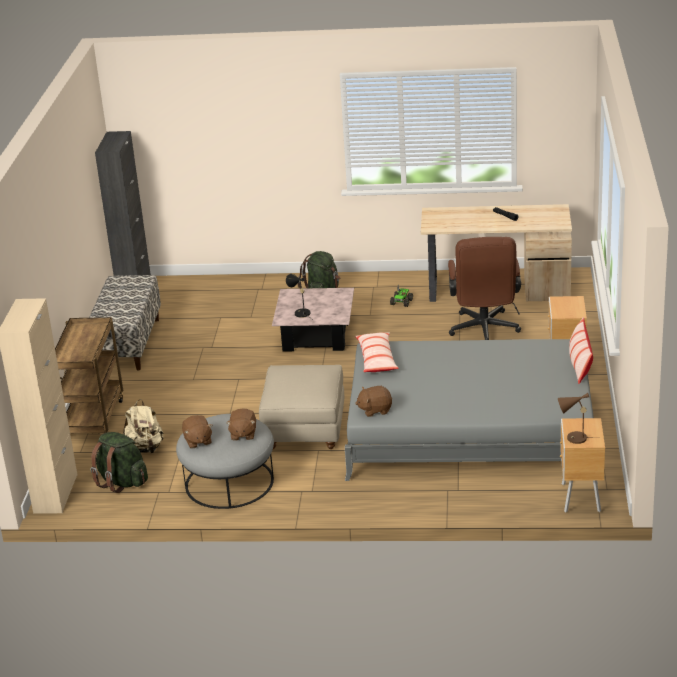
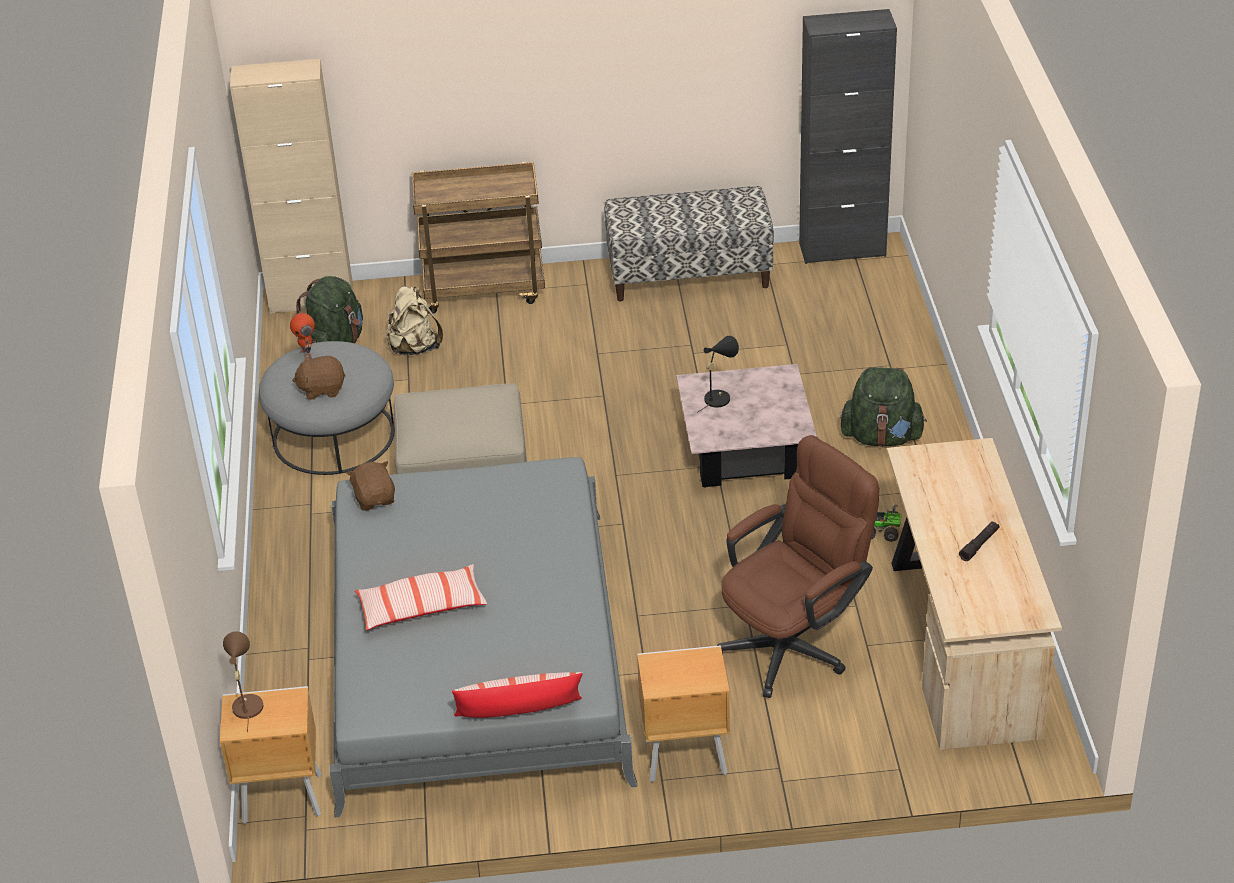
camera: 80 degrees right, 10 degrees up
brown plush toy [182,415,213,449] -> toy robot [290,306,315,360]
pillow [355,332,399,372] -> pillow moved to [355,564,487,630]
brown office chair [448,237,521,340] -> brown office chair turned 150 degrees clockwise [717,435,880,698]

